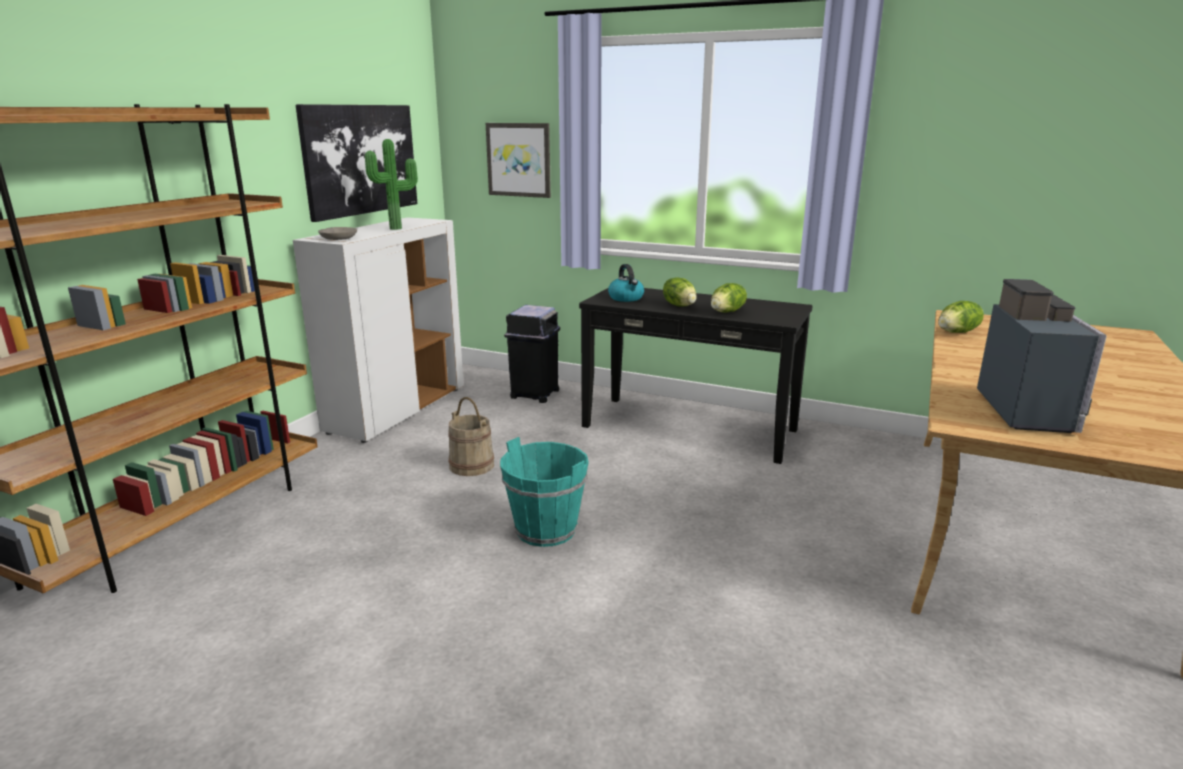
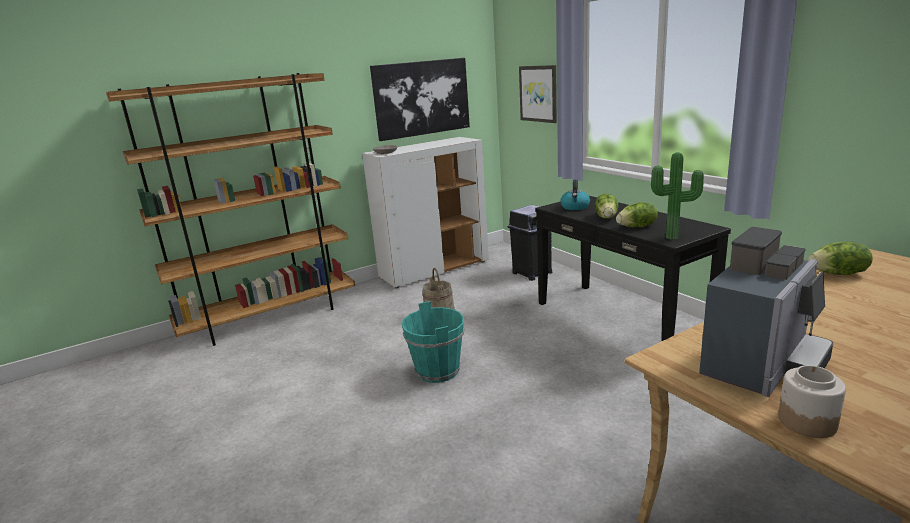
camera: 35 degrees right, 0 degrees up
potted plant [365,139,418,230] -> potted plant moved to [651,152,704,239]
none -> jar [778,365,846,438]

